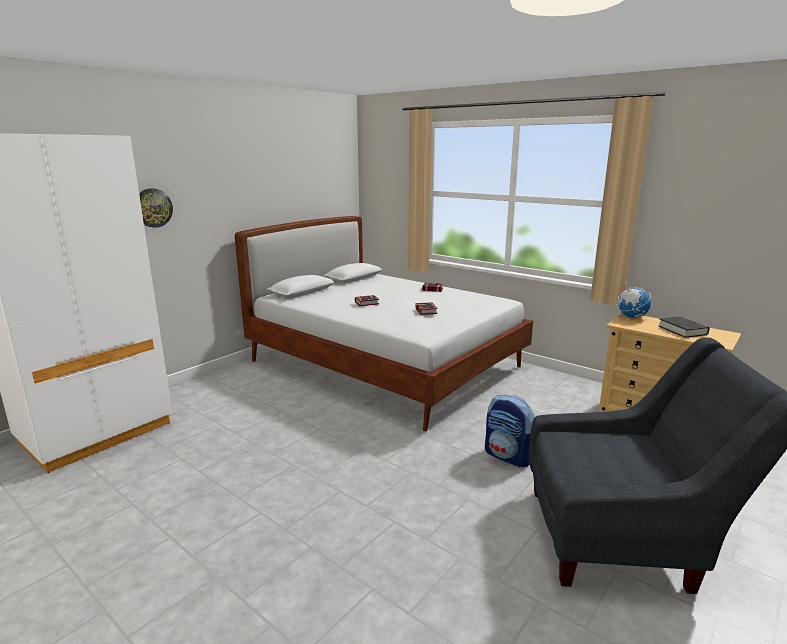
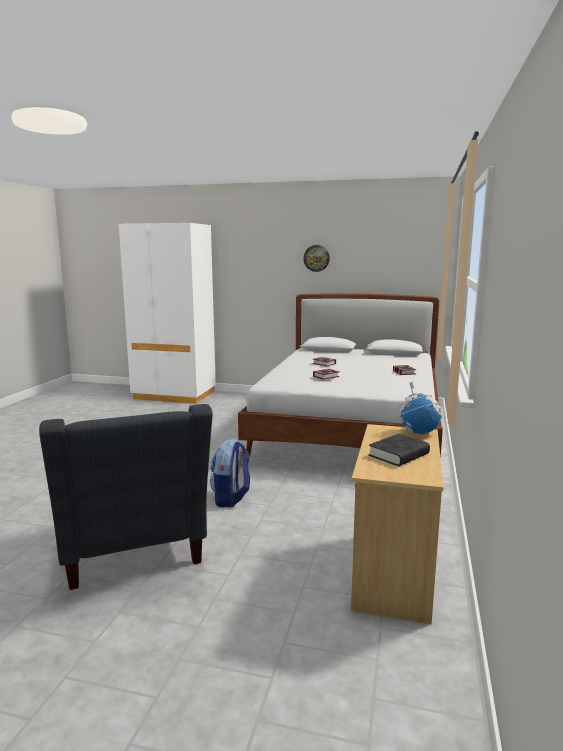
camera: 65 degrees right, 5 degrees down
wall clock [139,188,173,228] -> wall clock moved to [303,245,330,272]

